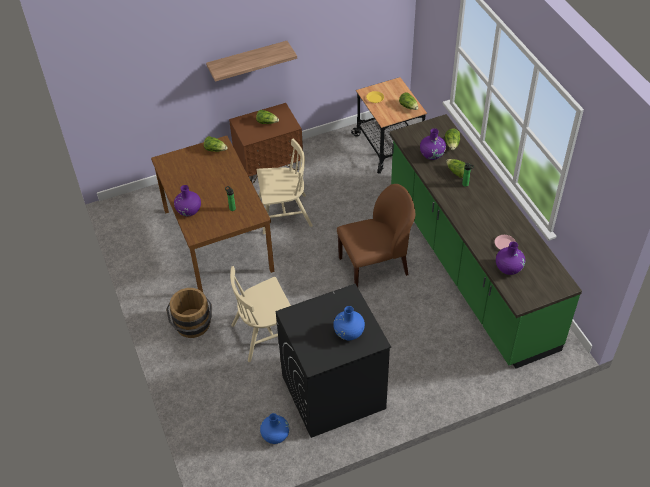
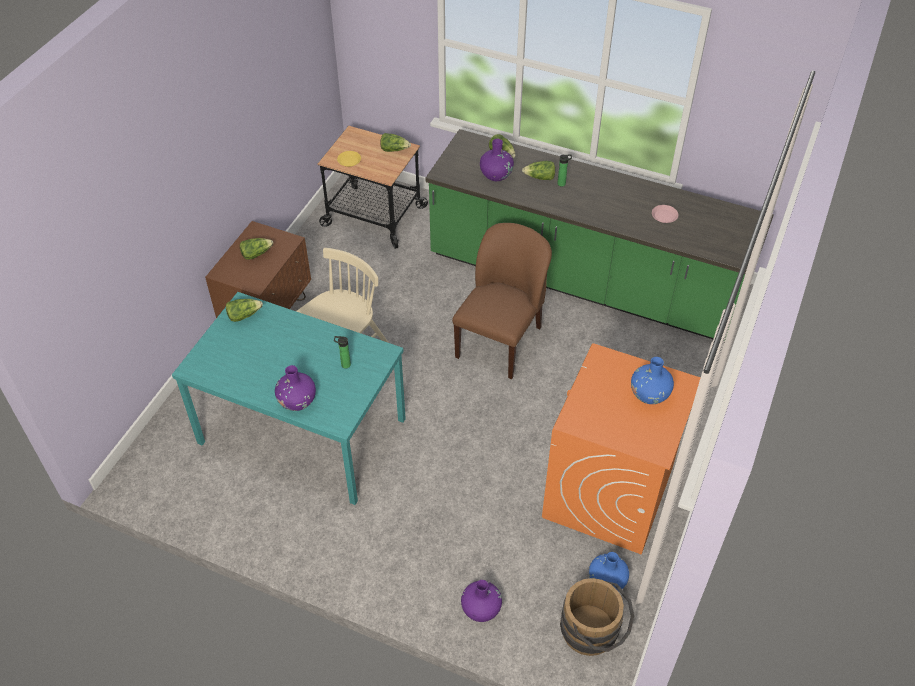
camera: 45 degrees left, 0 degrees up
brown dining table [151,136,274,292] -> turquoise dining table [172,292,406,505]
brown bucket [166,288,212,338] -> brown bucket moved to [560,578,634,656]
shelf [206,41,297,82] -> none
beige chair [230,266,291,362] -> none
black washing machine [276,284,391,438] -> orange washing machine [542,343,701,555]
purple vase [496,242,525,275] -> purple vase moved to [461,580,502,622]

